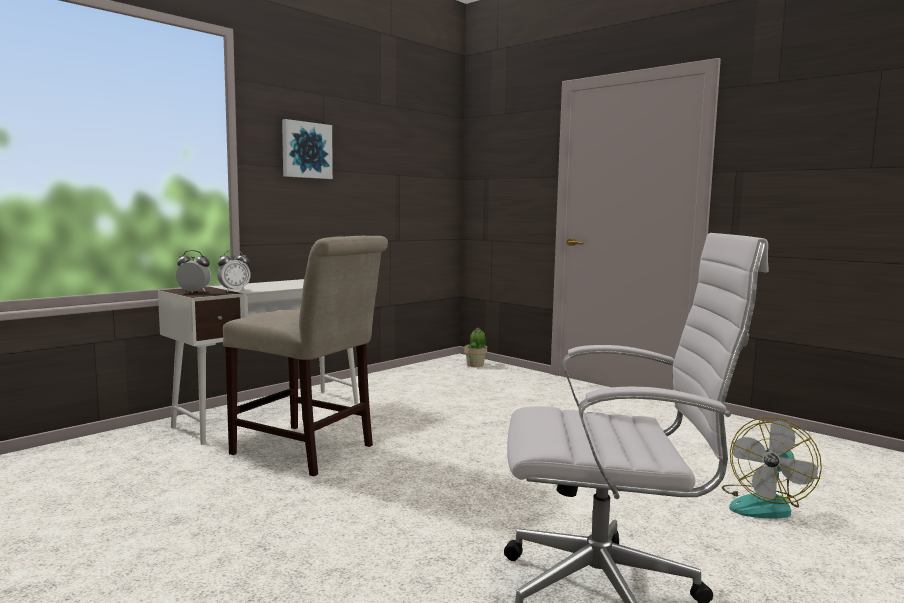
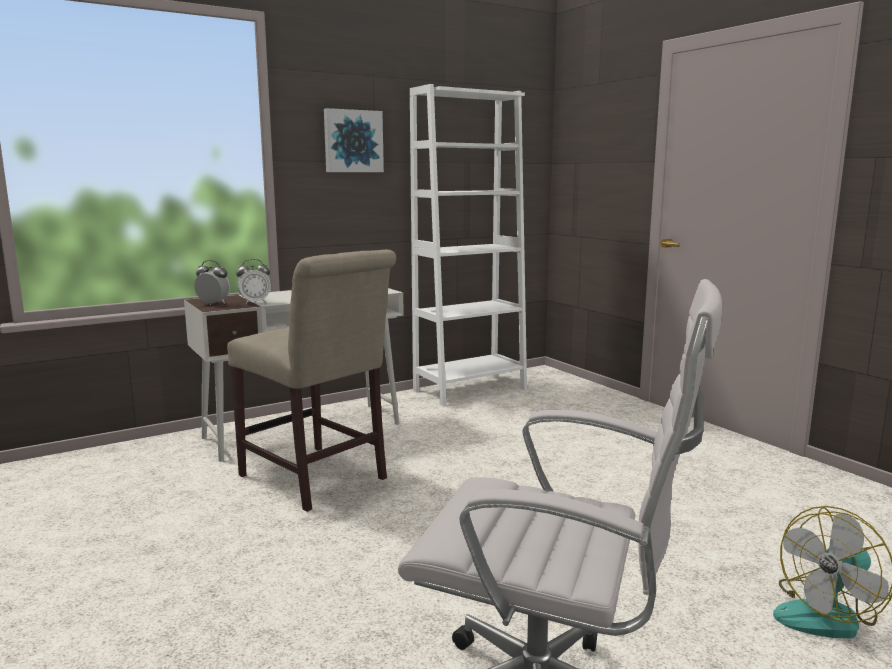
camera: 15 degrees right, 5 degrees up
potted plant [464,328,487,367] -> none
none -> white bookcase [410,84,527,406]

